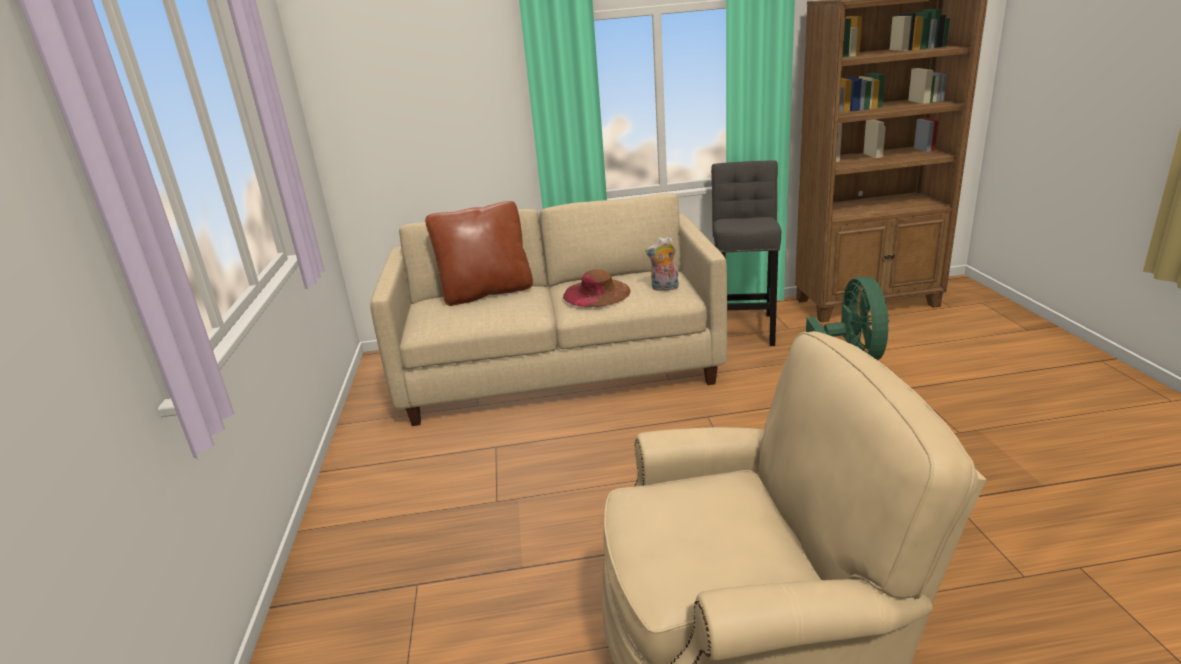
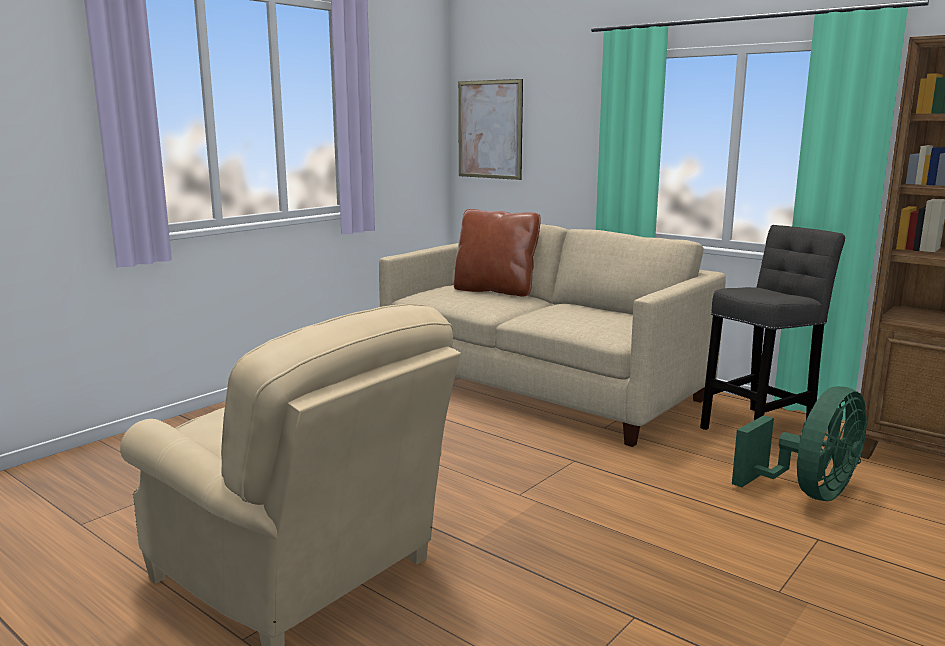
camera: 45 degrees right, 10 degrees down
brown hat [563,270,631,307] -> none
plush toy [645,236,679,291] -> none
none -> picture [458,79,523,180]

